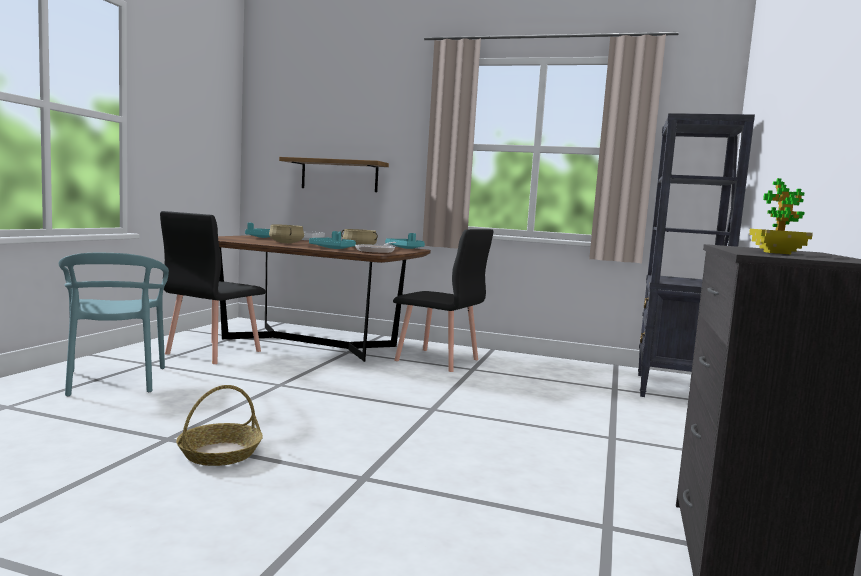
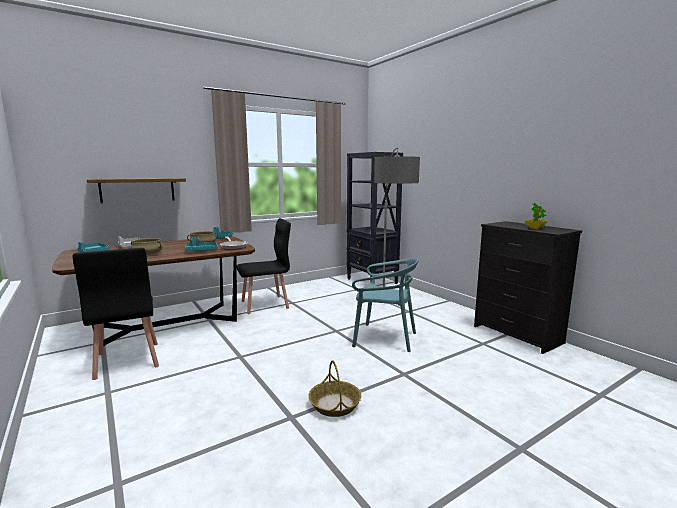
camera: 50 degrees left, 5 degrees up
turquoise chair [58,253,169,396] -> turquoise chair moved to [352,258,419,352]
none -> floor lamp [374,147,420,287]

